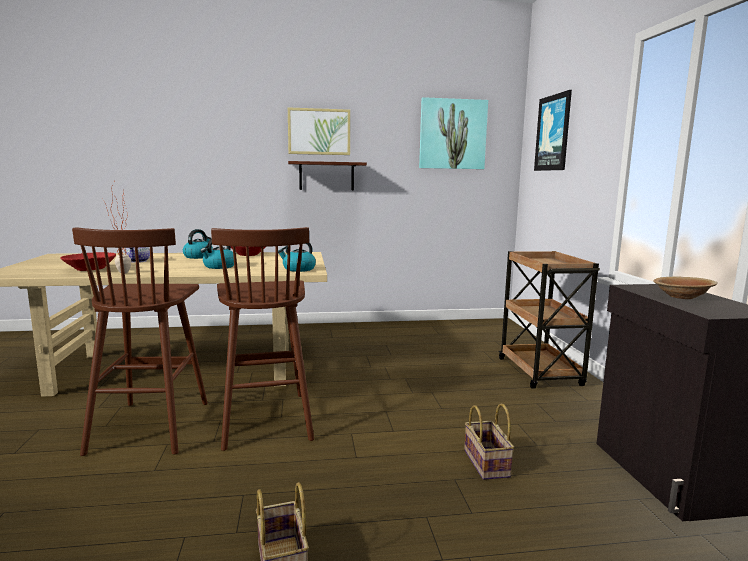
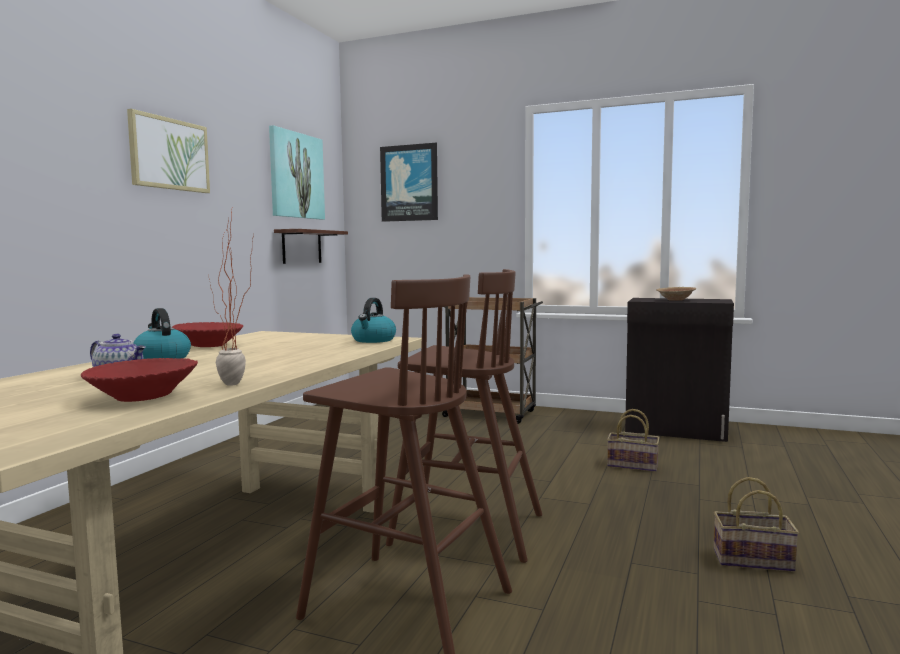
camera: 60 degrees left, 5 degrees down
kettle [200,238,234,269] -> none
shelf [288,161,367,190] -> shelf moved to [274,229,348,264]

